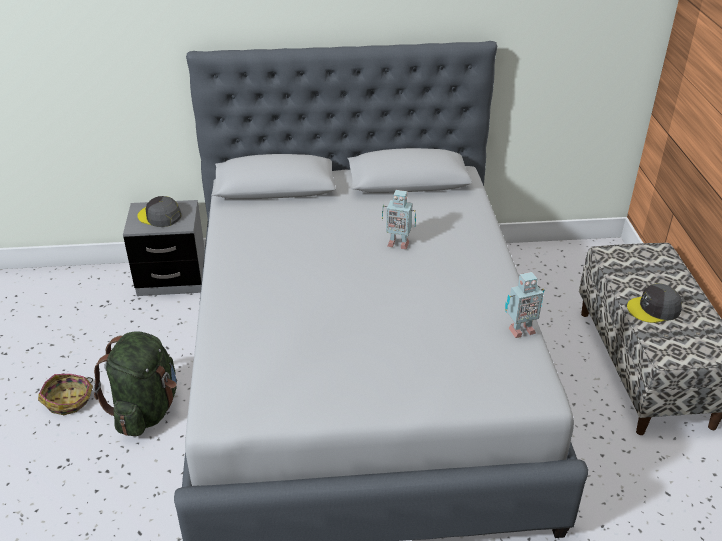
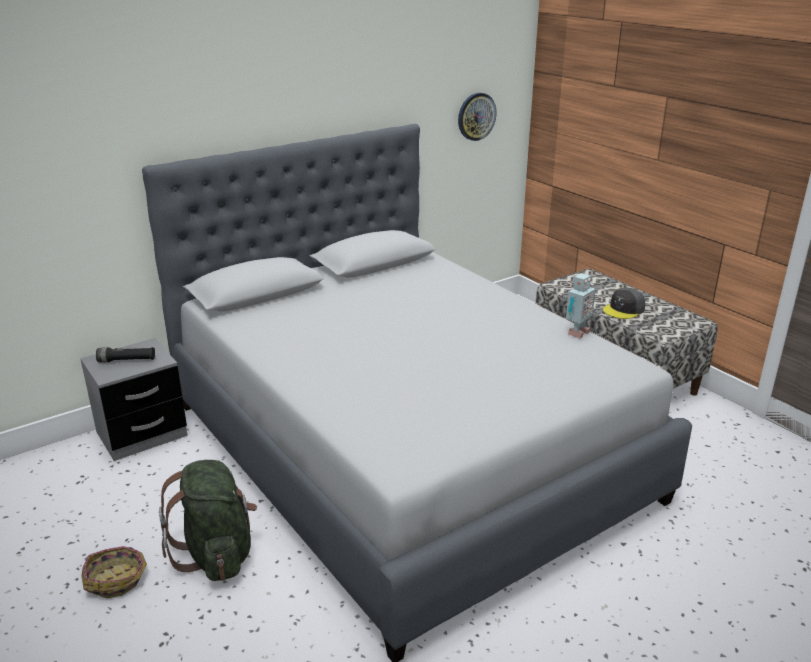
camera: 30 degrees left, 10 degrees down
grey cap [137,196,182,227] -> black flashlight [96,347,155,363]
toy robot [382,190,416,250] -> none
none -> wall clock [458,93,497,141]

